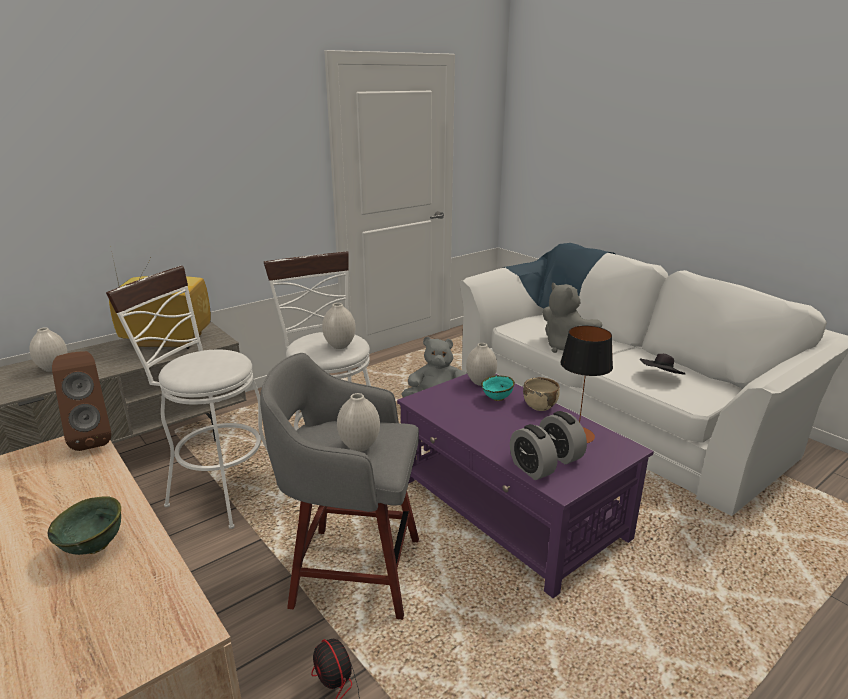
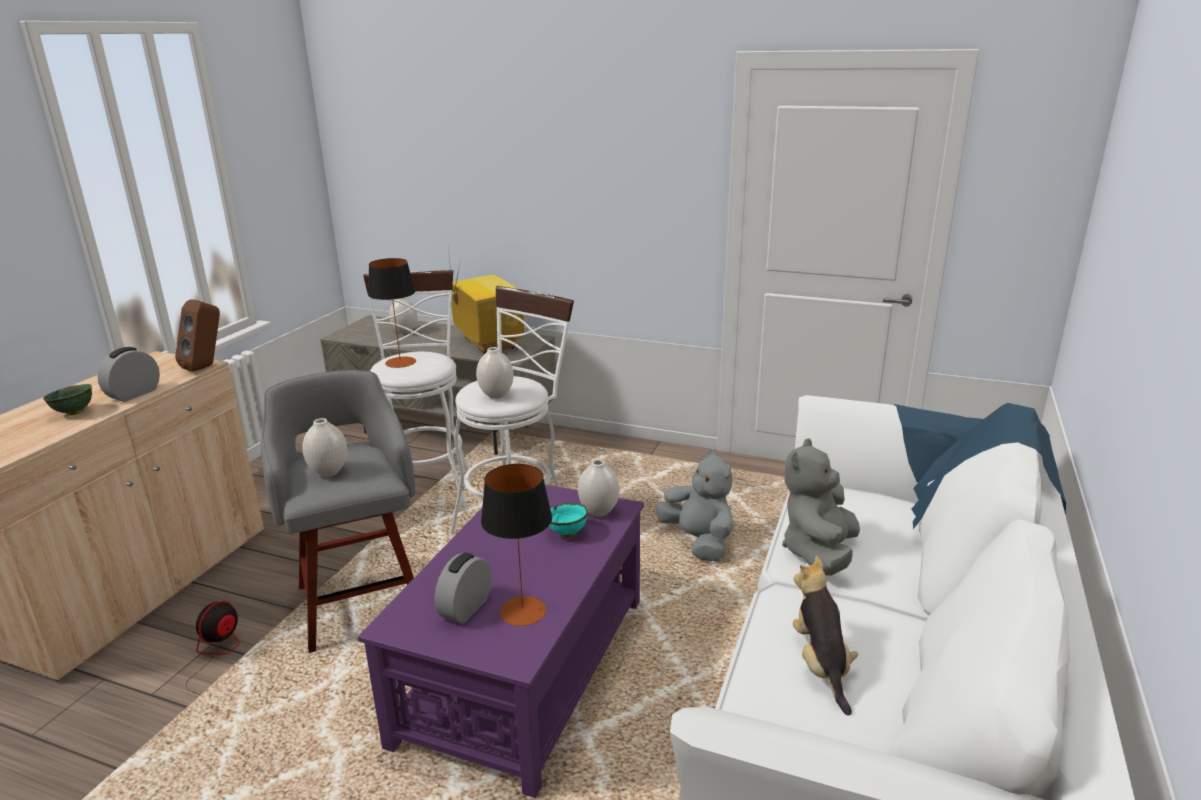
camera: 60 degrees right, 0 degrees up
alarm clock [510,424,558,480] -> alarm clock moved to [97,347,160,402]
beige bowl [523,377,560,411] -> none
black hat [640,354,686,375] -> plush toy [793,556,858,716]
none -> table lamp [368,258,416,368]

